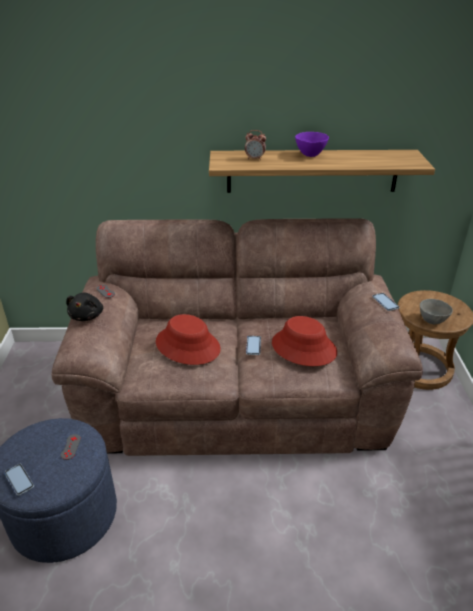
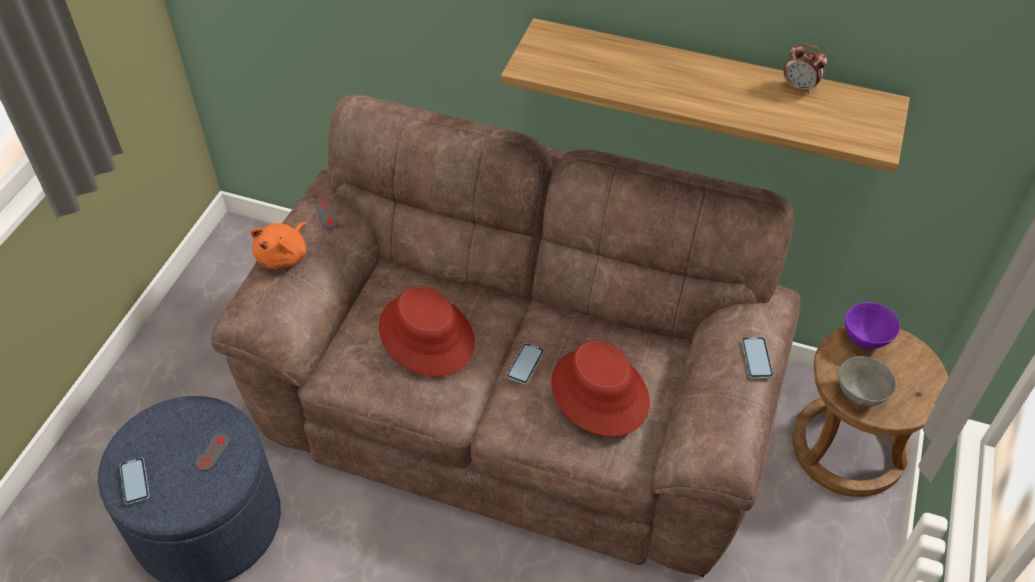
camera: 20 degrees right, 15 degrees up
black plush toy [66,293,103,321] -> orange plush toy [251,222,307,269]
alarm clock [245,130,266,160] -> alarm clock moved to [784,43,827,94]
purple bowl [295,132,329,157] -> purple bowl moved to [845,302,900,349]

